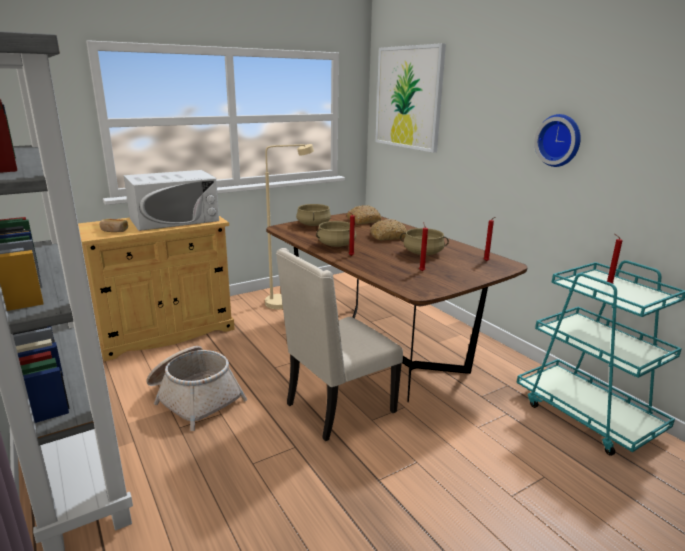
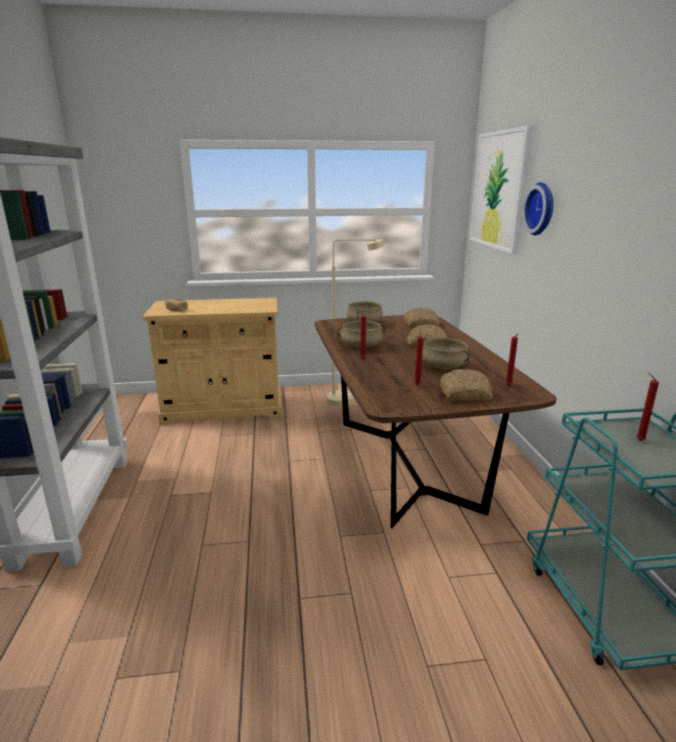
camera: 25 degrees right, 0 degrees up
white microwave [124,170,219,231] -> none
basket [146,346,247,431] -> none
beige chair [276,248,403,441] -> none
wall clock [534,114,581,167] -> wall clock moved to [522,182,553,235]
none -> bread [440,369,492,401]

